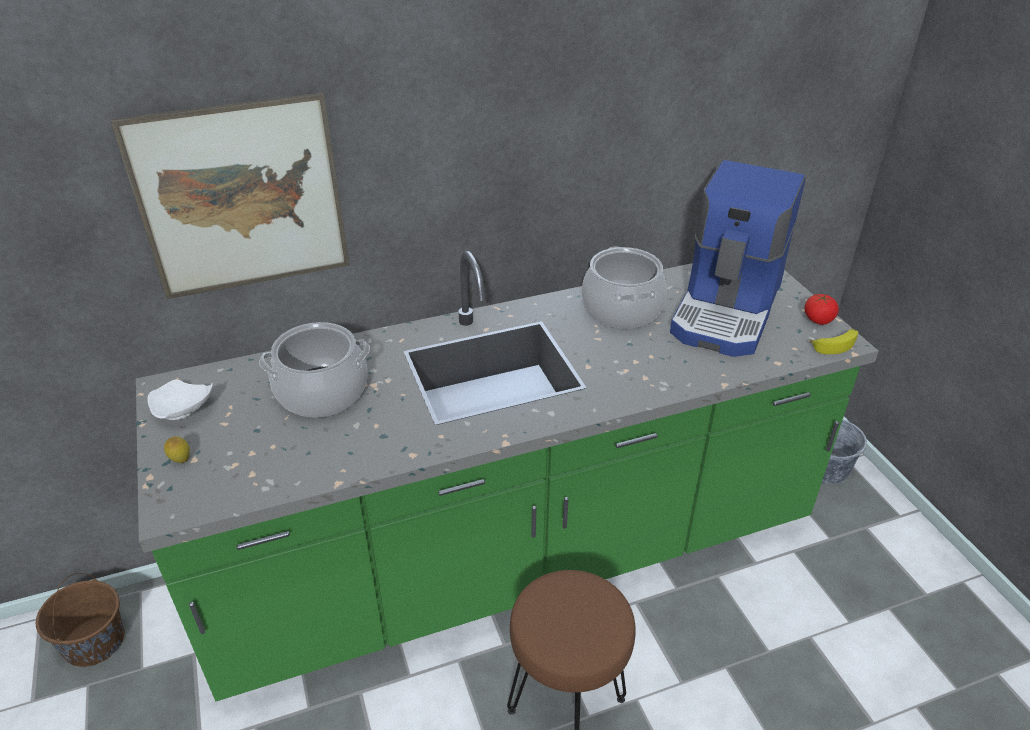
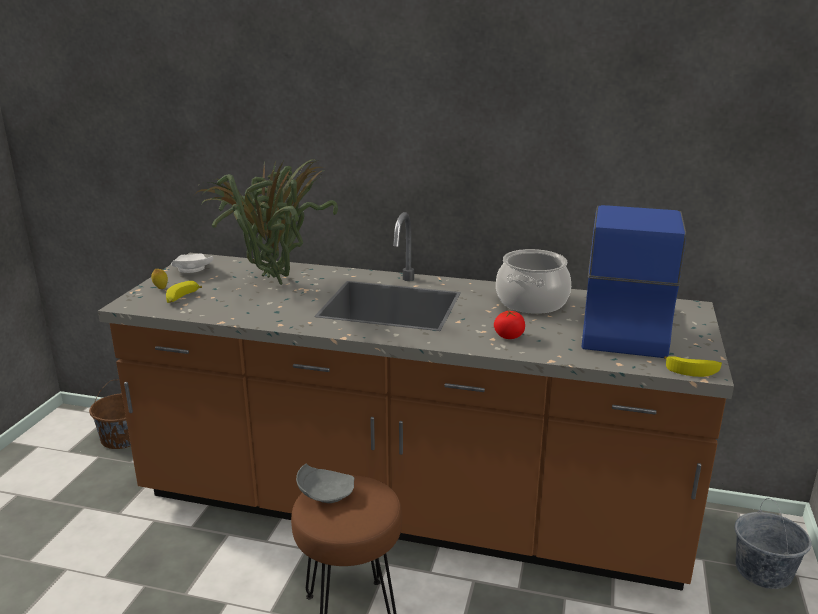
camera: 35 degrees right, 15 degrees down
picture [111,93,350,299] -> none
green counter [136,251,879,701] -> brown counter [98,212,734,591]
cooking pot [259,322,370,417] -> potted plant [194,159,338,285]
coffee machine [670,160,806,357] -> coffee machine turned 135 degrees clockwise [581,205,686,358]
tomato [804,294,839,325] -> tomato moved to [494,310,525,339]
none -> banana [166,281,202,303]
none -> grey plate [296,463,354,503]

